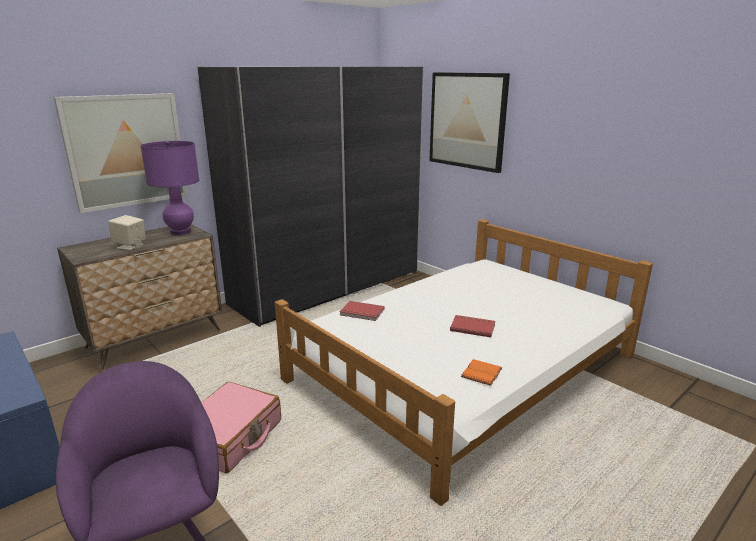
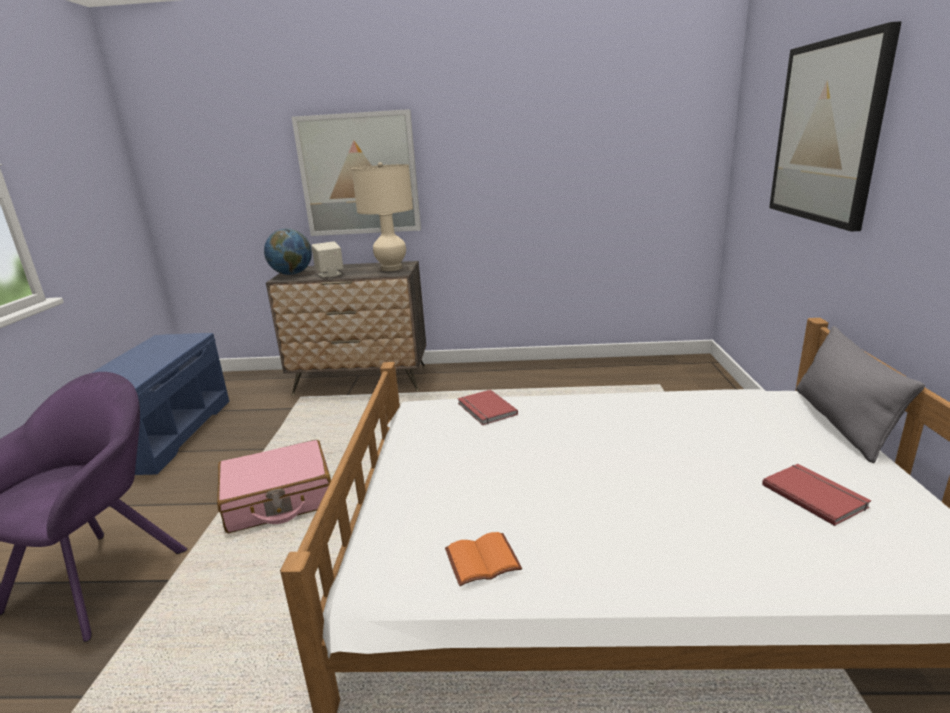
camera: 45 degrees right, 0 degrees up
purple table lamp [140,140,199,235] -> beige table lamp [352,162,413,271]
grey wardrobe [197,66,424,327] -> none
red book [450,315,495,337] -> red book moved to [762,464,871,526]
none -> globe [264,229,312,275]
none -> grey pillow [796,326,925,463]

